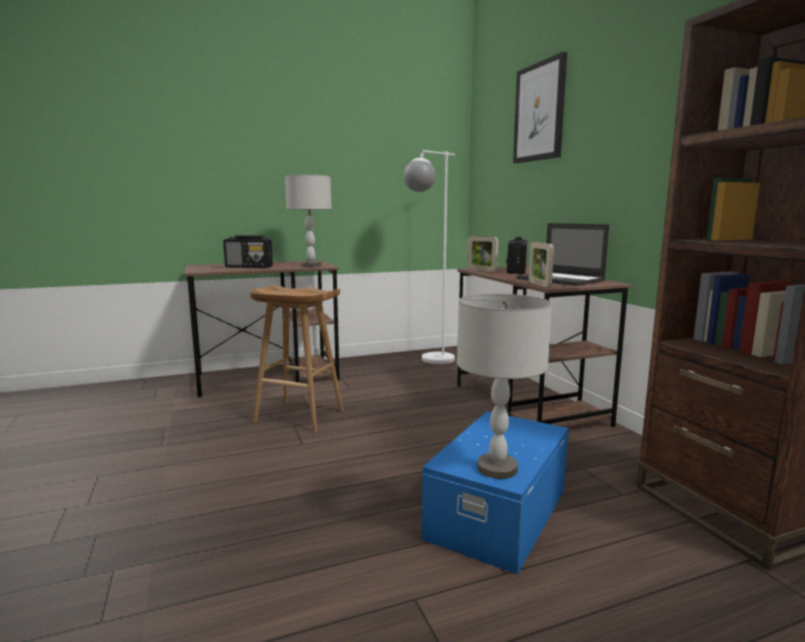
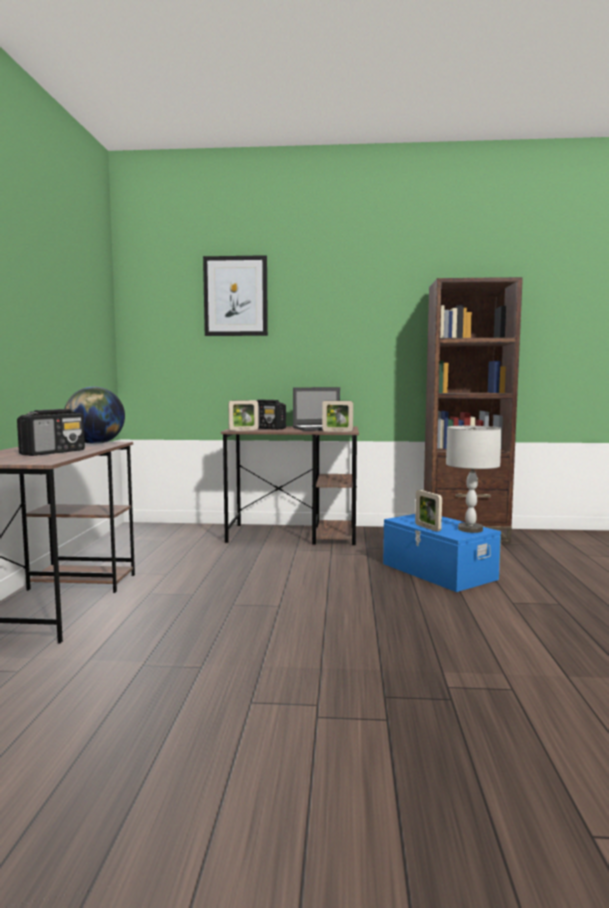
camera: 65 degrees left, 5 degrees down
brown stool [250,285,344,432] -> none
grey table lamp [285,175,332,267] -> globe [65,387,125,444]
white floor lamp [403,150,456,364] -> none
none -> picture frame [415,490,442,532]

